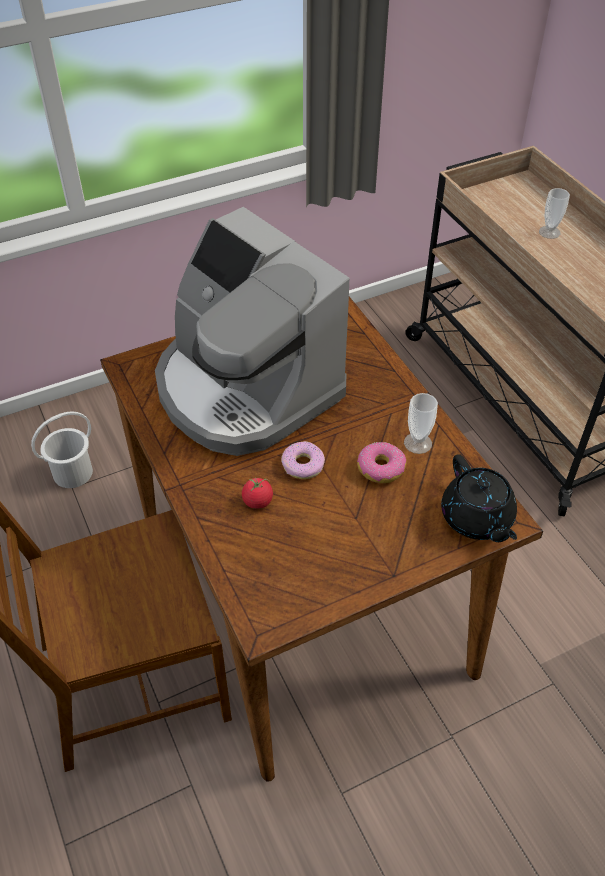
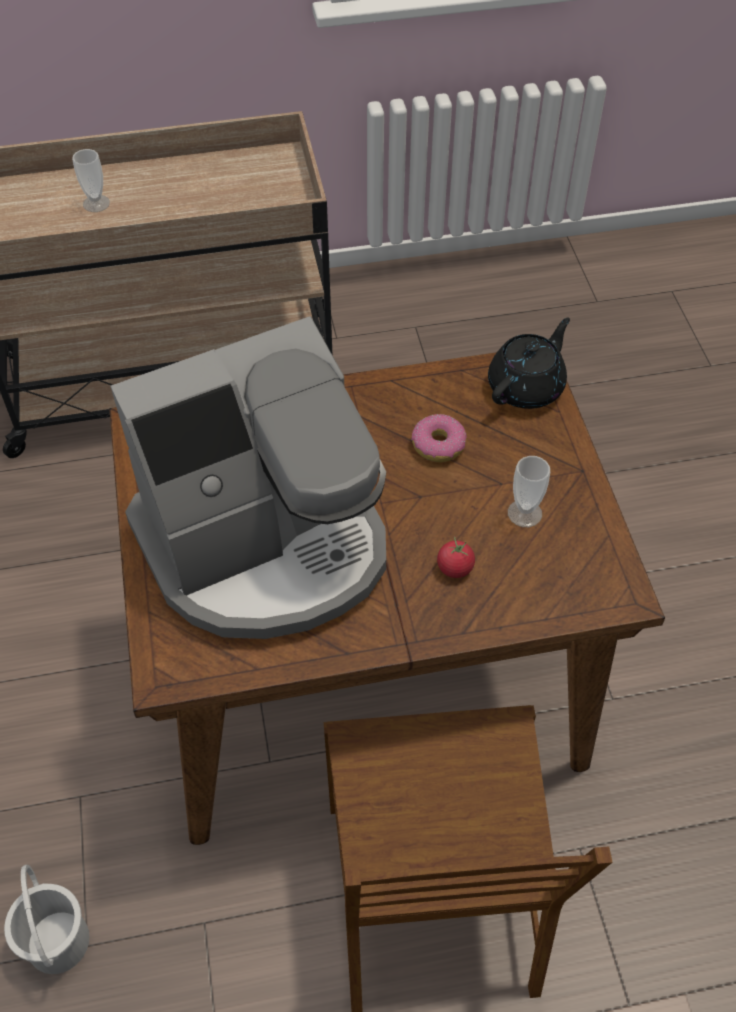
camera: 75 degrees left, 5 degrees up
donut [281,441,325,479] -> none
cup [404,393,438,454] -> cup moved to [508,456,550,527]
black teapot [441,454,517,542] -> black teapot turned 45 degrees counterclockwise [488,317,570,409]

